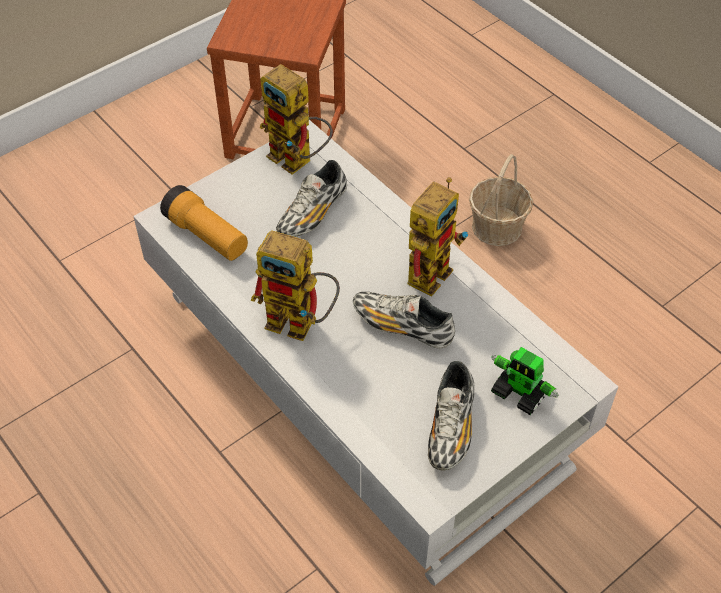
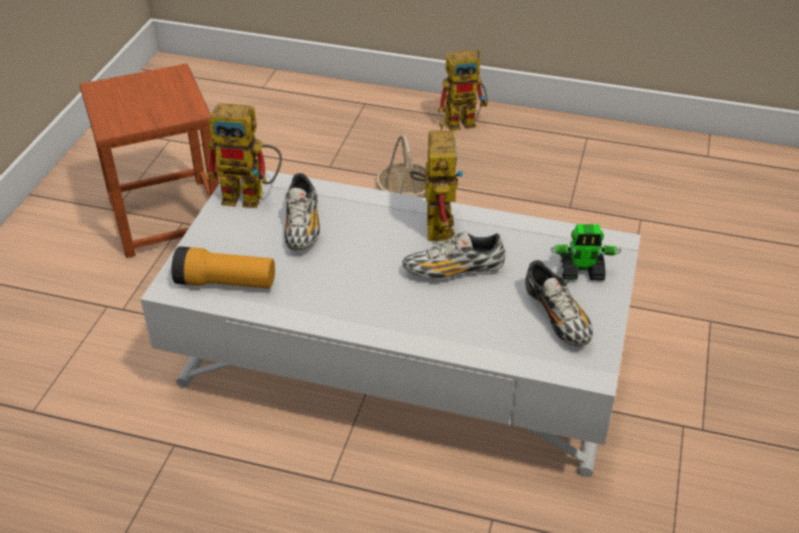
camera: 35 degrees left, 10 degrees down
toy robot [251,230,340,341] -> toy robot moved to [438,49,488,131]

